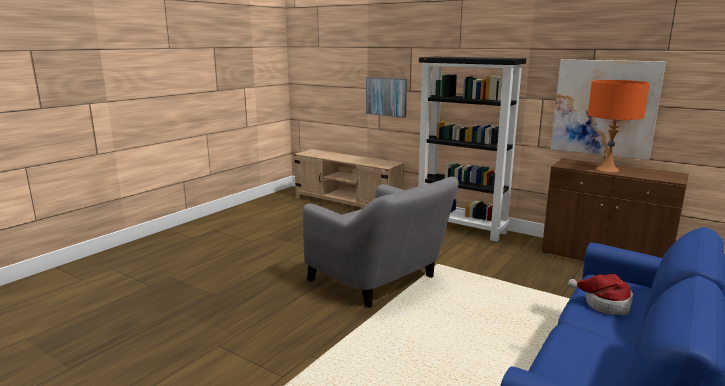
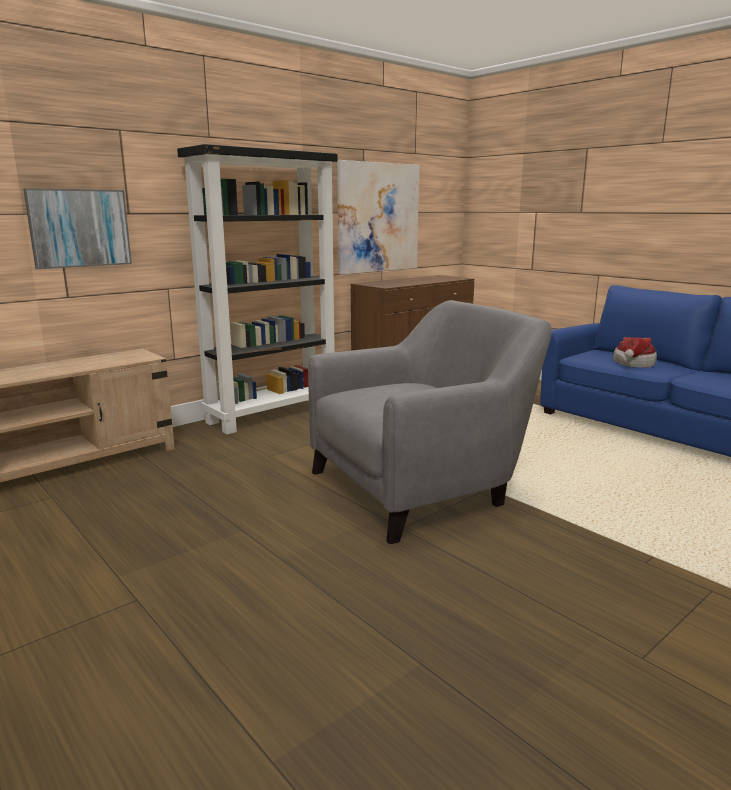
camera: 75 degrees left, 0 degrees up
orange table lamp [588,80,650,172] -> none

